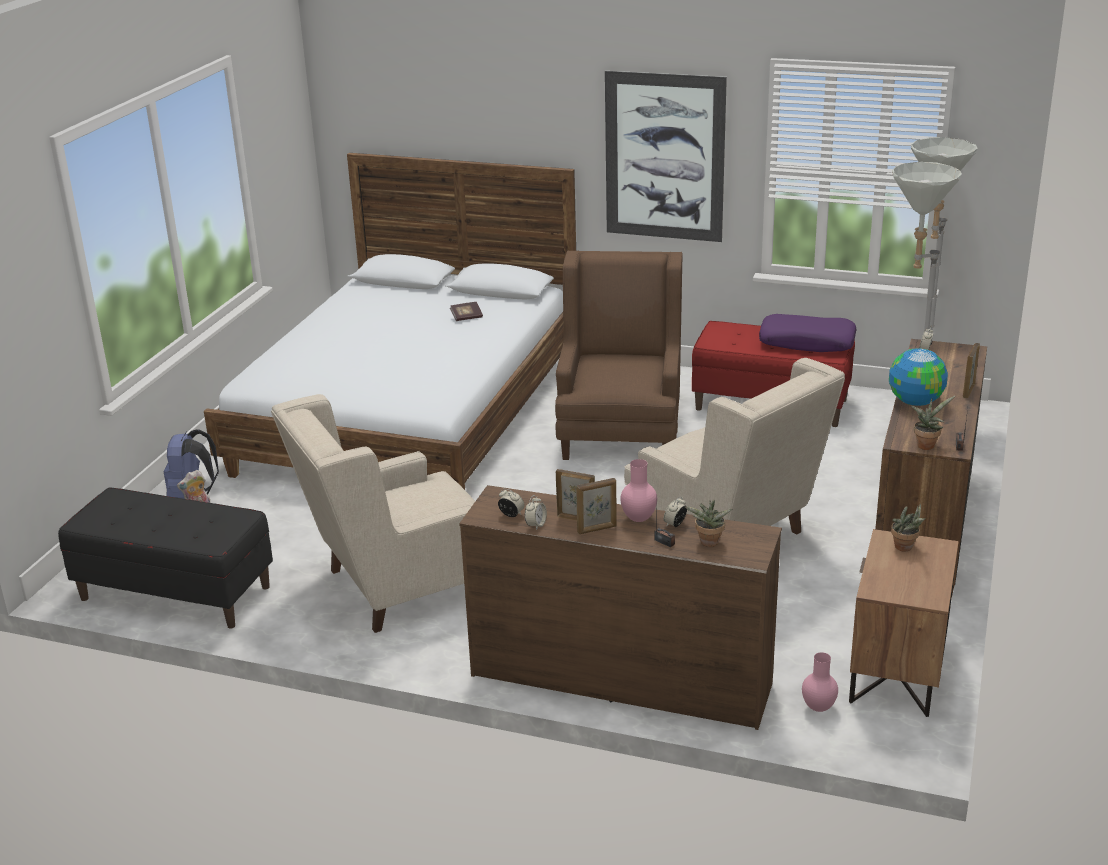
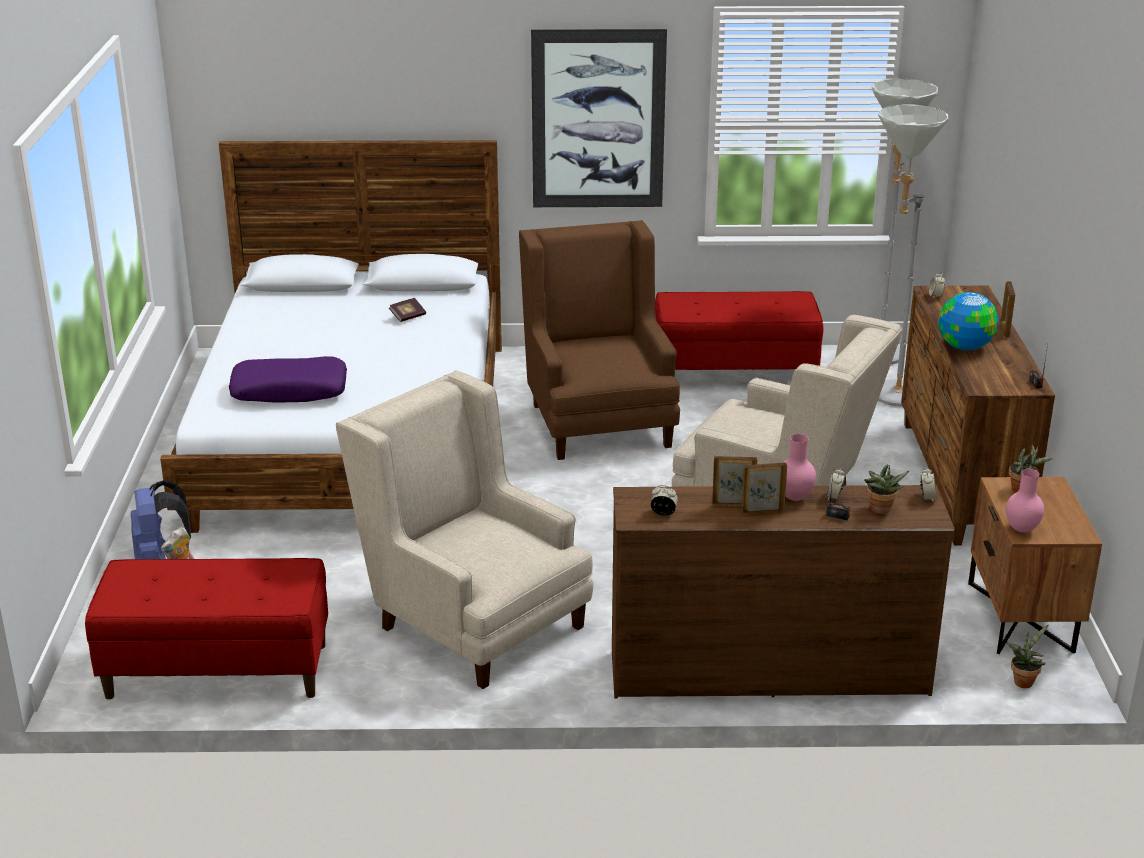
camera: 20 degrees left, 0 degrees up
black bench [58,488,273,629] -> red bench [85,558,328,699]
beige armchair [271,394,475,633] -> beige armchair turned 90 degrees clockwise [336,370,593,689]
alarm clock [525,495,547,530] -> alarm clock moved to [920,467,936,502]
picture frame [576,478,616,534] -> picture frame turned 150 degrees counterclockwise [741,462,787,517]
purple pillow [759,314,856,352] -> purple pillow moved to [229,356,347,403]
pink vase [802,652,838,712] -> pink vase moved to [1006,469,1044,532]
potted plant [910,396,955,450] -> potted plant moved to [1006,625,1049,688]

